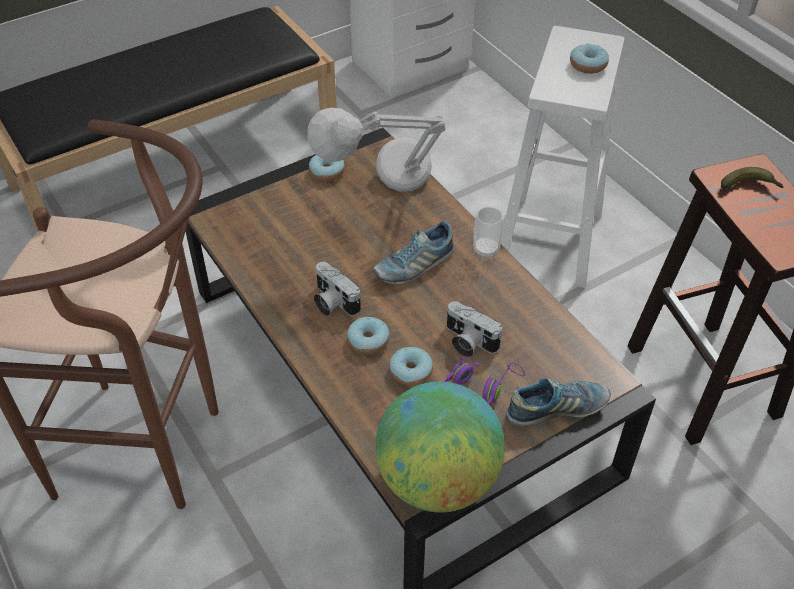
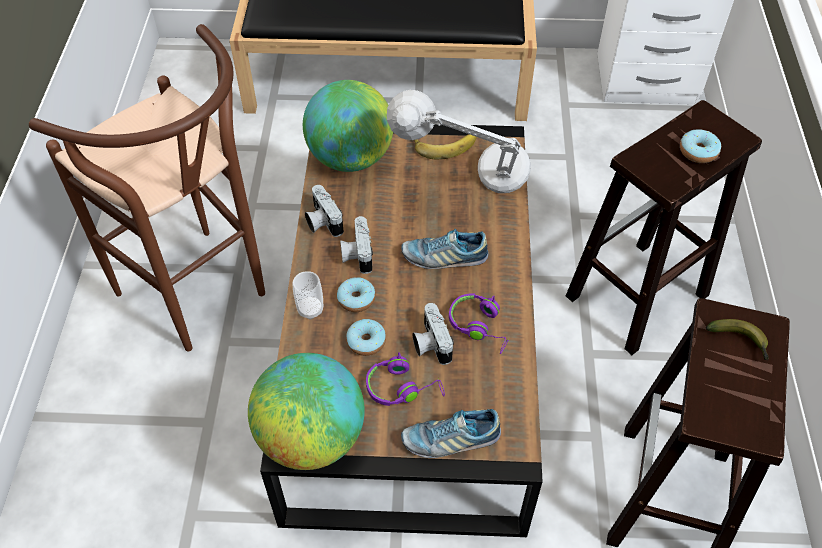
camera: 35 degrees right, 5 degrees up
donut [309,155,345,181] -> banana [414,134,476,159]
cup [474,207,503,258] -> cup moved to [293,271,323,319]
white stool [501,26,624,288] -> brown stool [566,100,762,355]
shoe [506,378,611,427] -> shoe turned 150 degrees clockwise [401,409,501,458]
none -> globe [303,80,393,172]
none -> camera [305,185,344,237]
none -> purple headphones [449,293,509,354]

